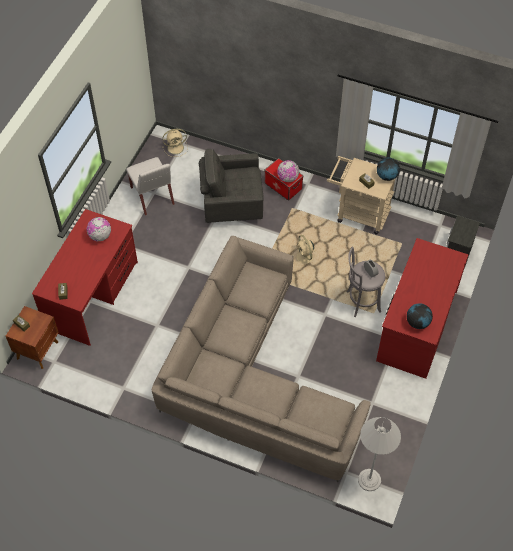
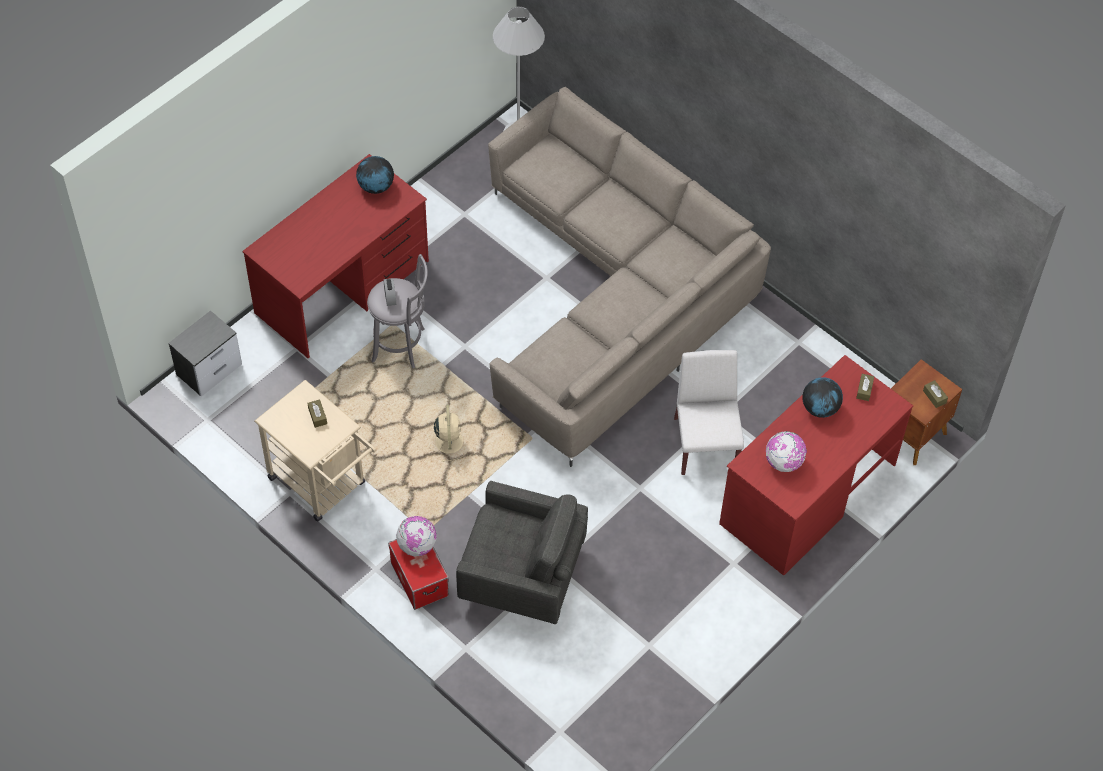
camera: 160 degrees left, 0 degrees up
white chair [126,157,174,215] -> white chair moved to [674,350,744,475]
beige fan [162,129,188,157] -> none
globe [377,157,400,181] -> globe moved to [803,377,843,418]

